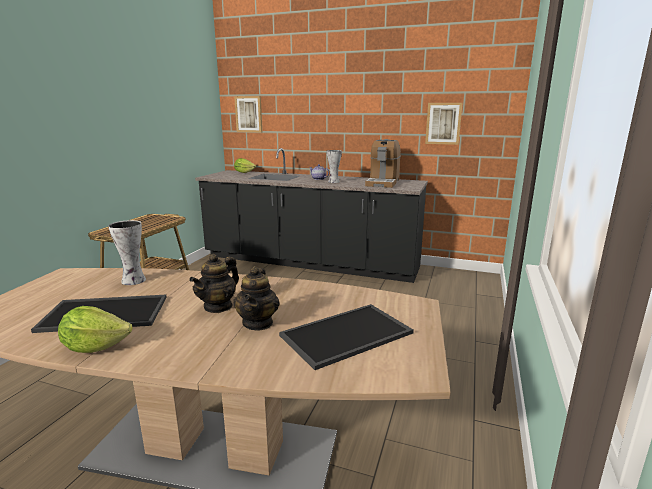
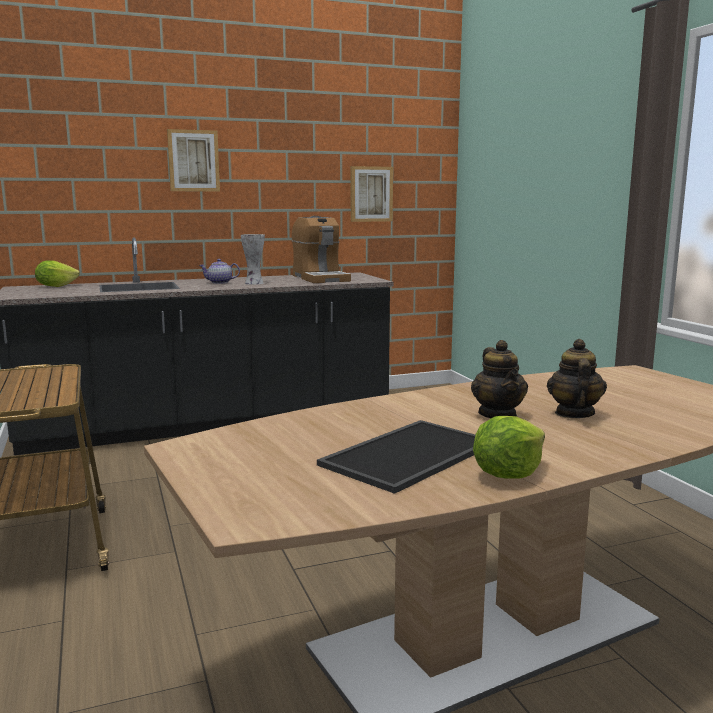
camera: 40 degrees left, 5 degrees down
vase [108,220,146,285] -> none
teapot [233,266,280,330] -> teapot turned 135 degrees counterclockwise [547,339,607,418]
picture [234,96,262,132] -> picture moved to [167,129,220,191]
tray [279,304,414,370] -> none

